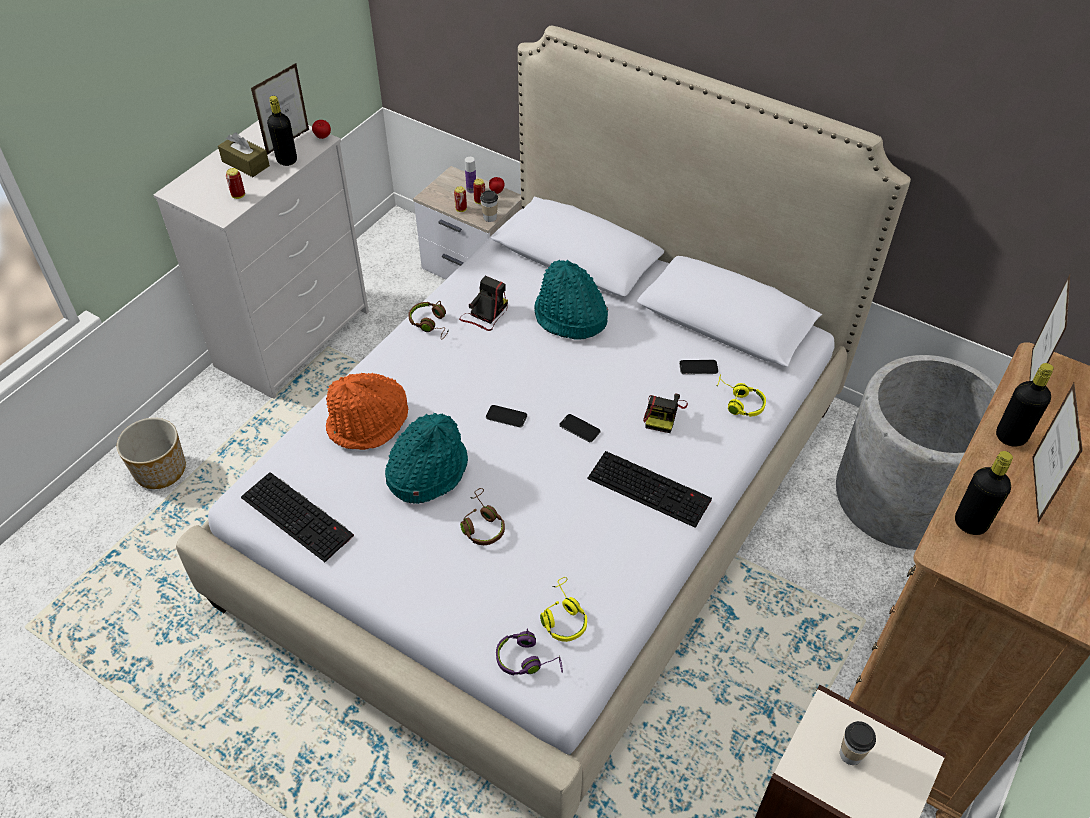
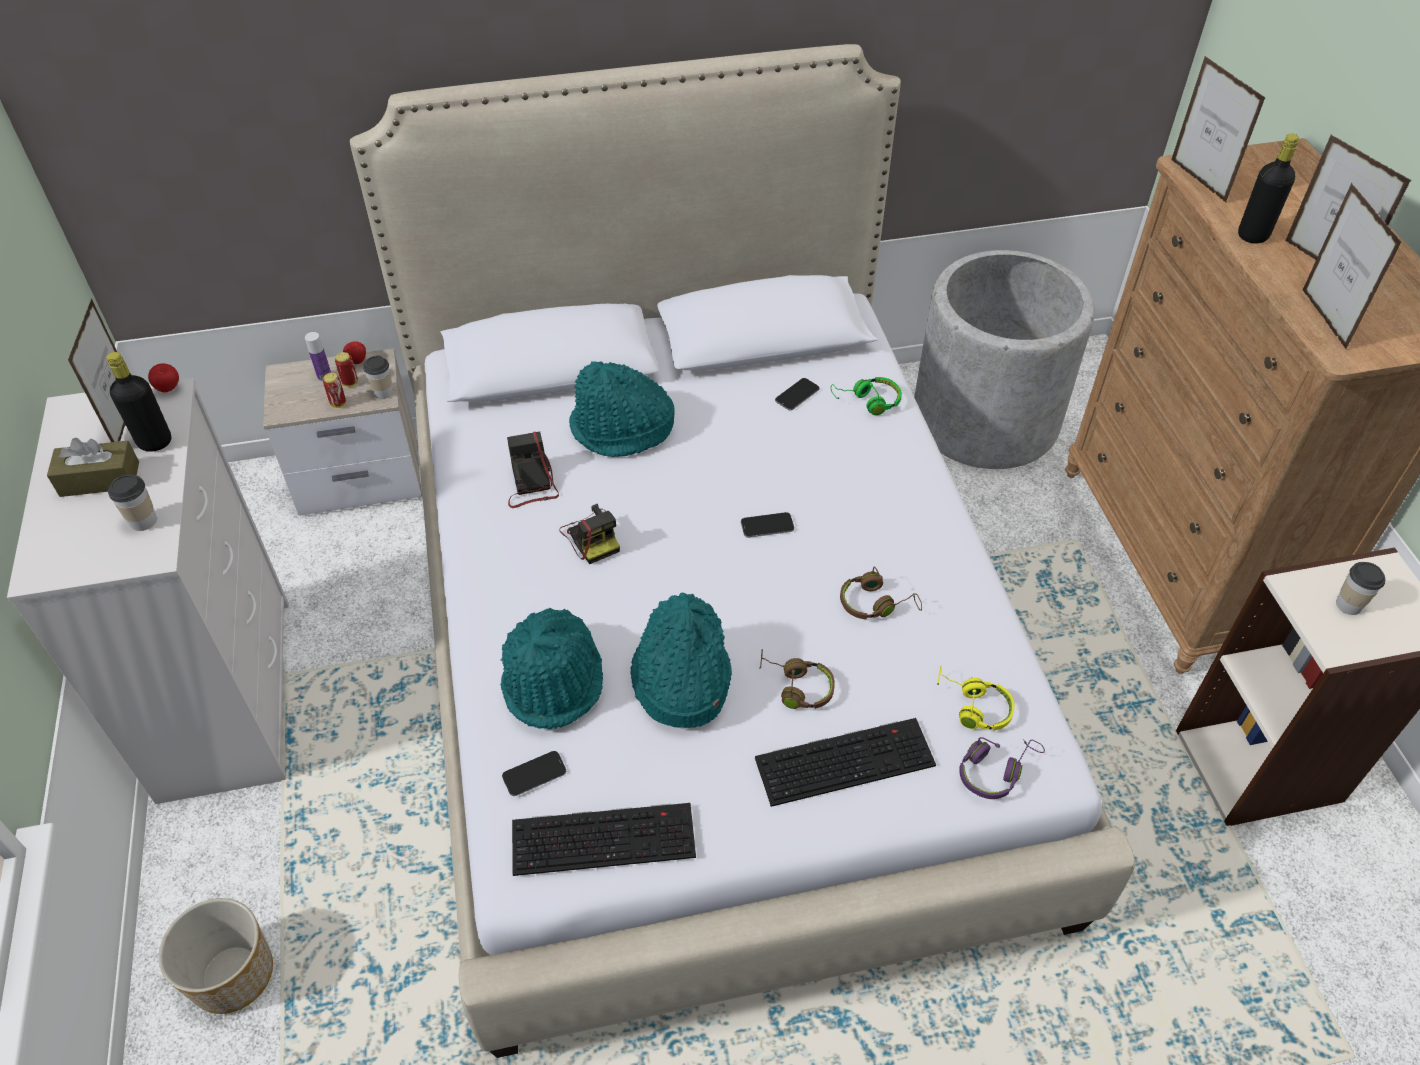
camera: 45 degrees left, 0 degrees up
can [226,168,245,199] -> cup [108,475,157,531]
orange hat [326,373,408,450] -> turquoise hat [500,608,603,729]
brown headphones [408,301,449,340] -> brown headphones moved to [840,566,922,619]
phone [486,405,527,427] -> phone moved to [502,751,566,796]
keyboard [587,451,712,528] -> keyboard moved to [755,718,936,807]
camera [643,393,688,433] -> camera moved to [560,504,620,564]
yellow headphones [717,374,766,417] -> green headphones [831,377,902,415]
black bottle [955,451,1013,535] -> picture frame [1303,183,1402,350]

